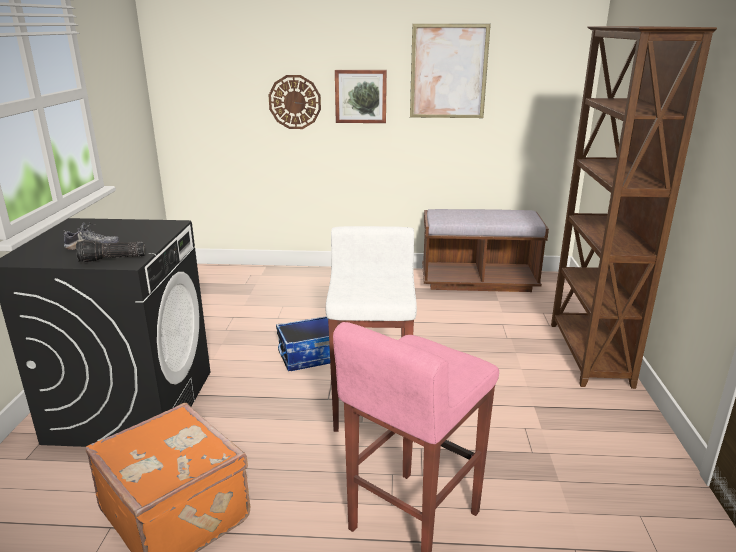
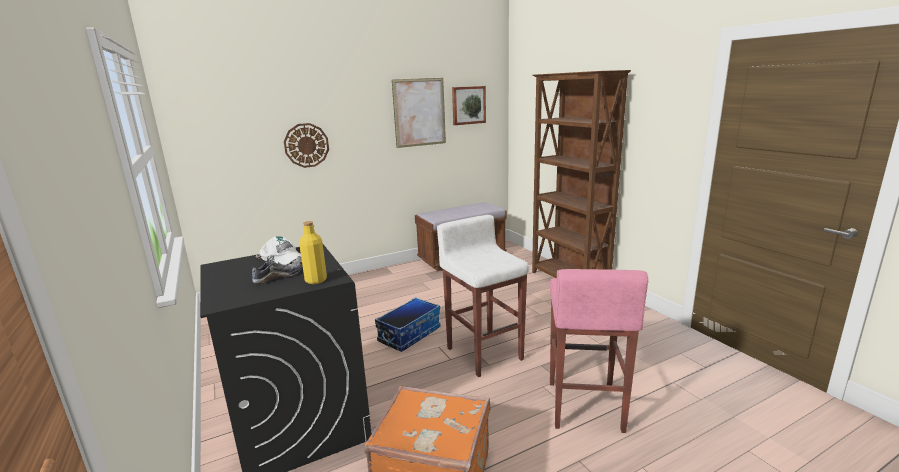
camera: 30 degrees left, 5 degrees down
flashlight [76,240,145,262] -> yellow bottle [299,221,327,284]
picture [335,70,387,123] -> picture moved to [452,86,486,125]
none -> white cap [256,236,302,265]

